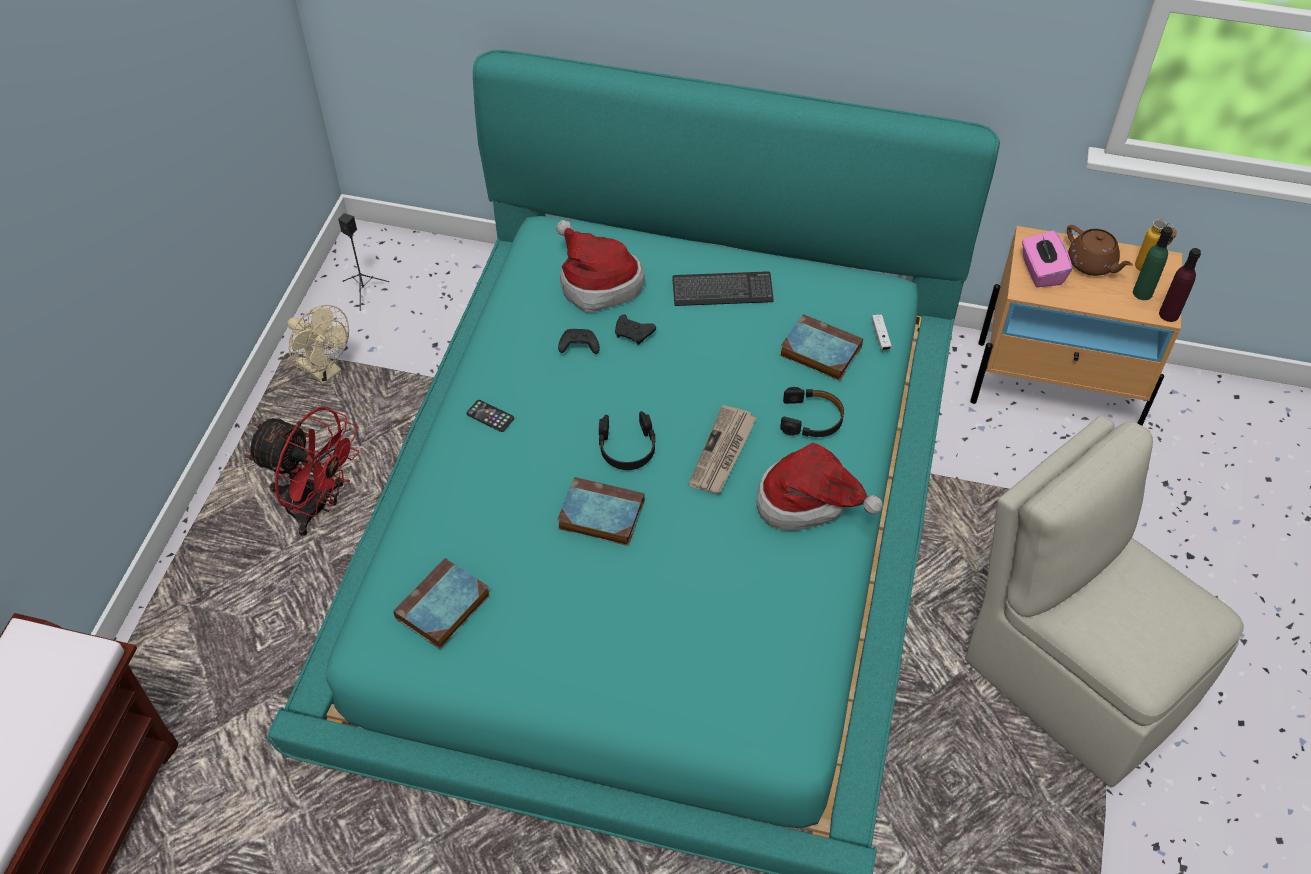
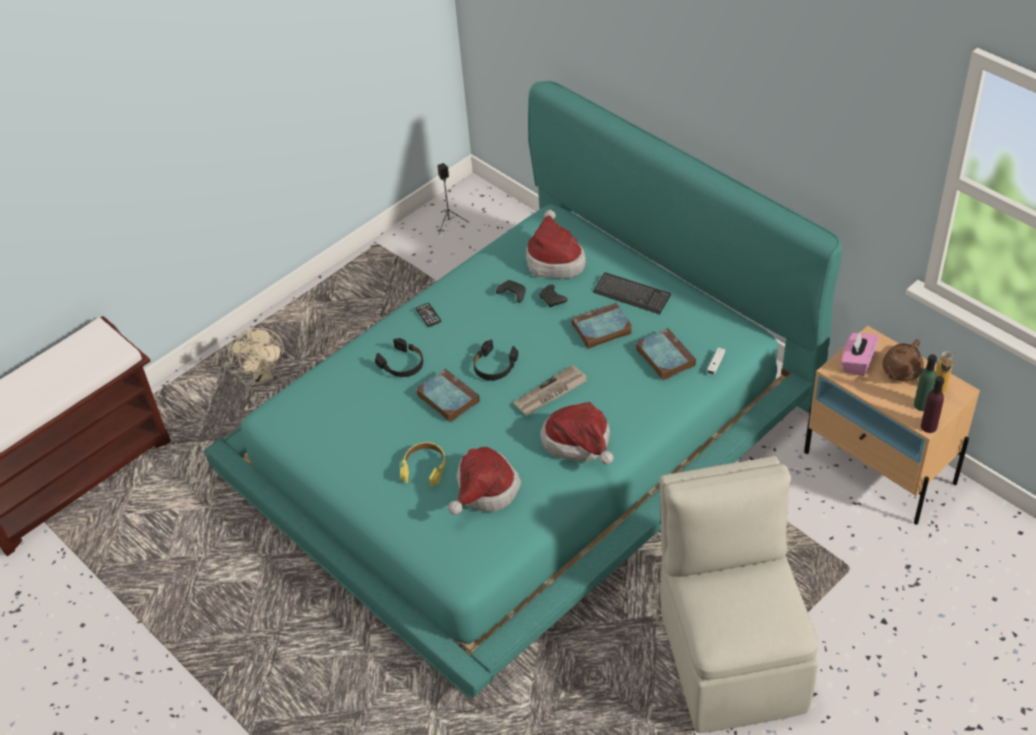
camera: 35 degrees right, 5 degrees down
red fan [246,407,359,536] -> none
beige fan [287,305,349,384] -> beige fan moved to [228,328,284,384]
book [393,558,490,649] -> book moved to [572,303,632,349]
black headphones [780,387,844,437] -> black headphones moved to [375,338,423,377]
brown teapot [1067,225,1133,276] -> brown teapot turned 45 degrees clockwise [882,339,924,382]
none -> yellow headphones [400,442,445,487]
none -> hat [448,447,521,515]

